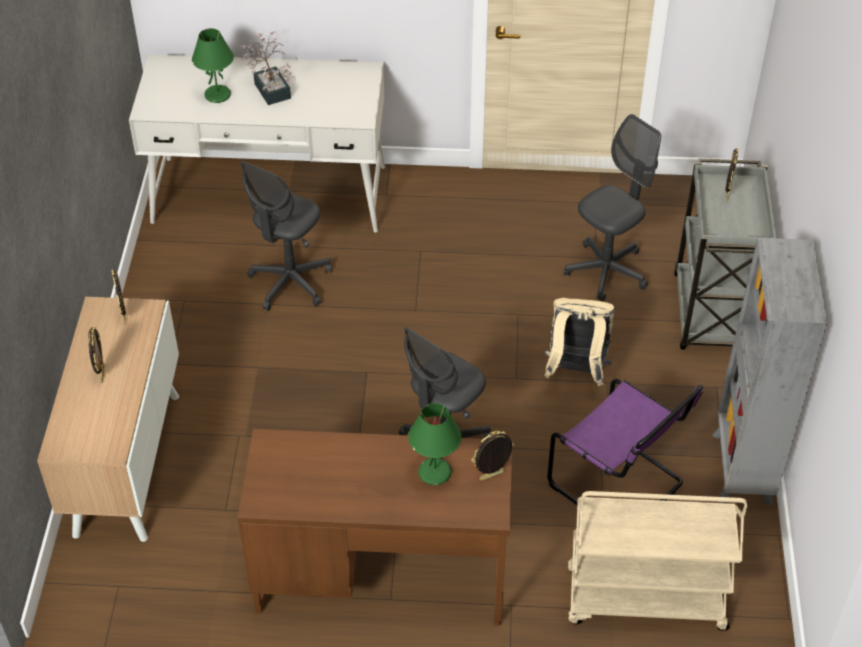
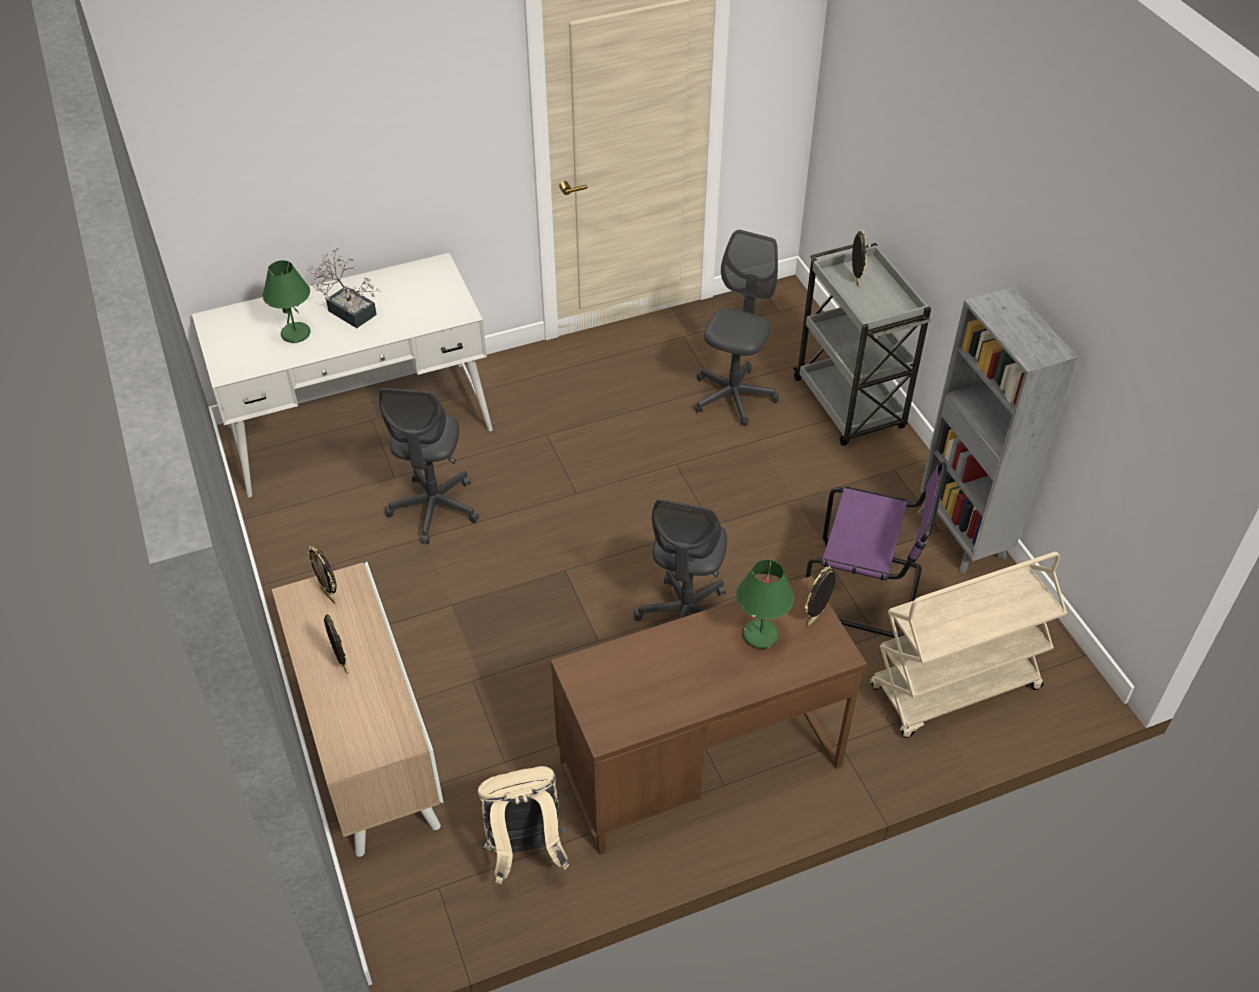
camera: 25 degrees left, 0 degrees up
beige backpack [543,298,615,386] -> beige backpack moved to [478,766,570,884]

